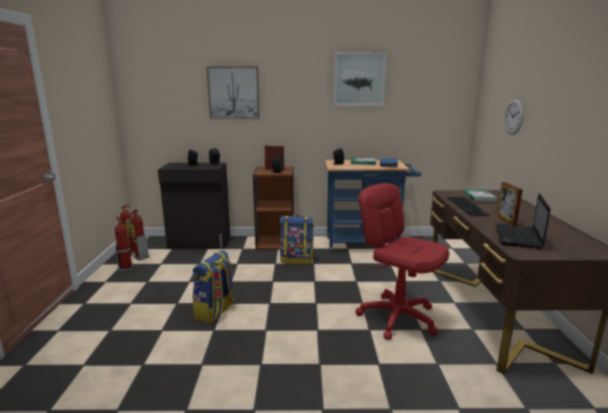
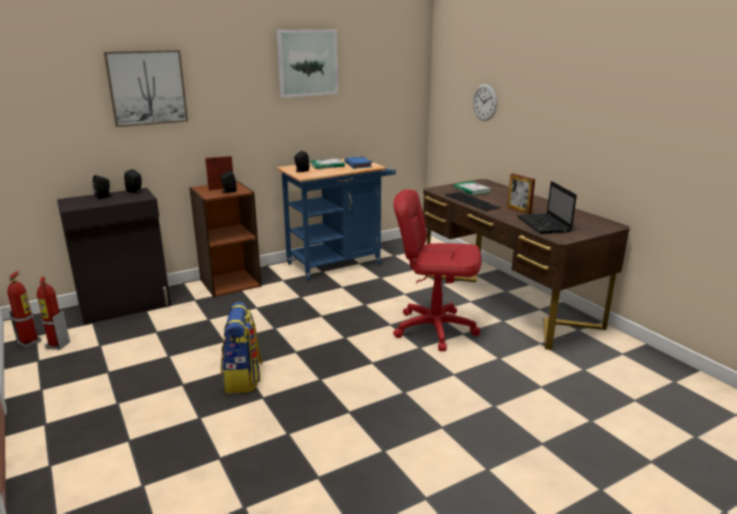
camera: 30 degrees left, 5 degrees up
fire extinguisher [115,217,134,272] -> none
backpack [280,215,314,265] -> none

